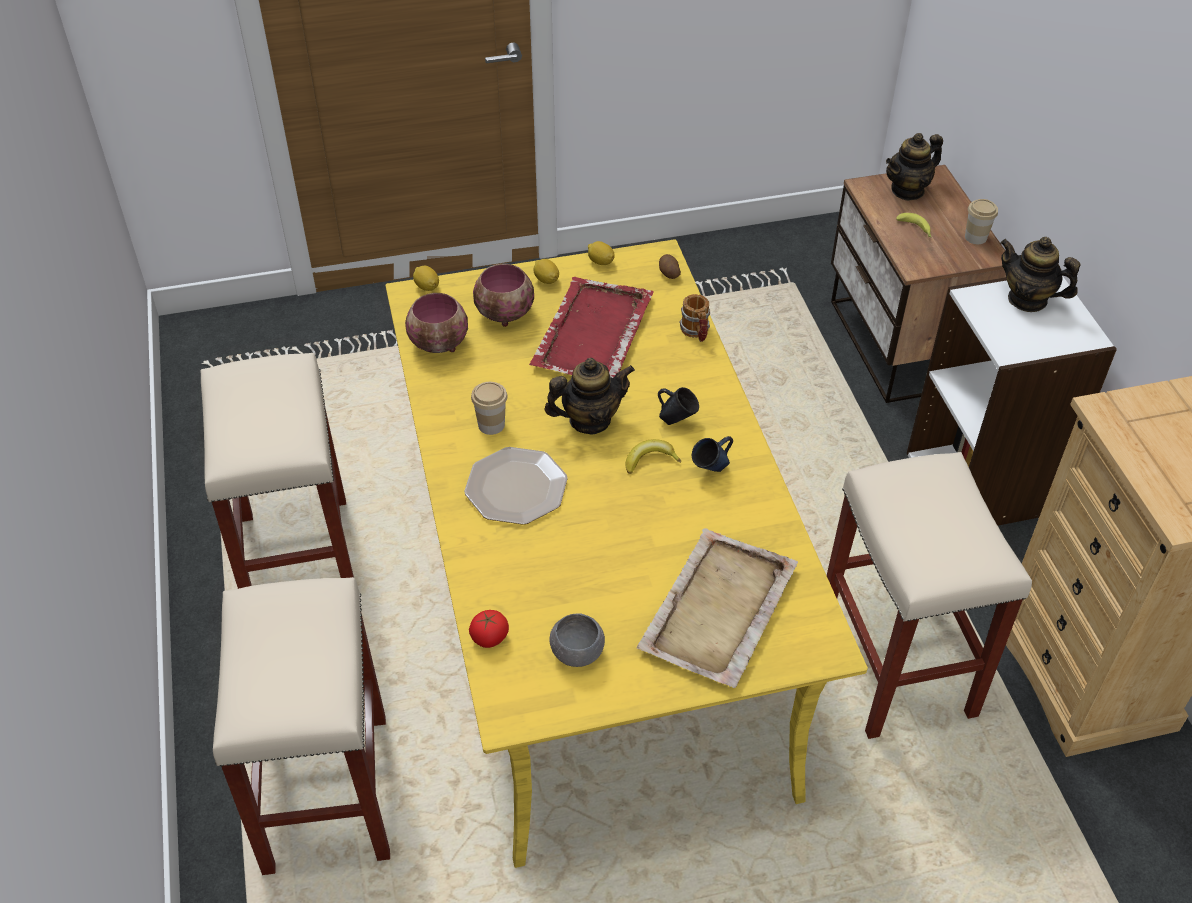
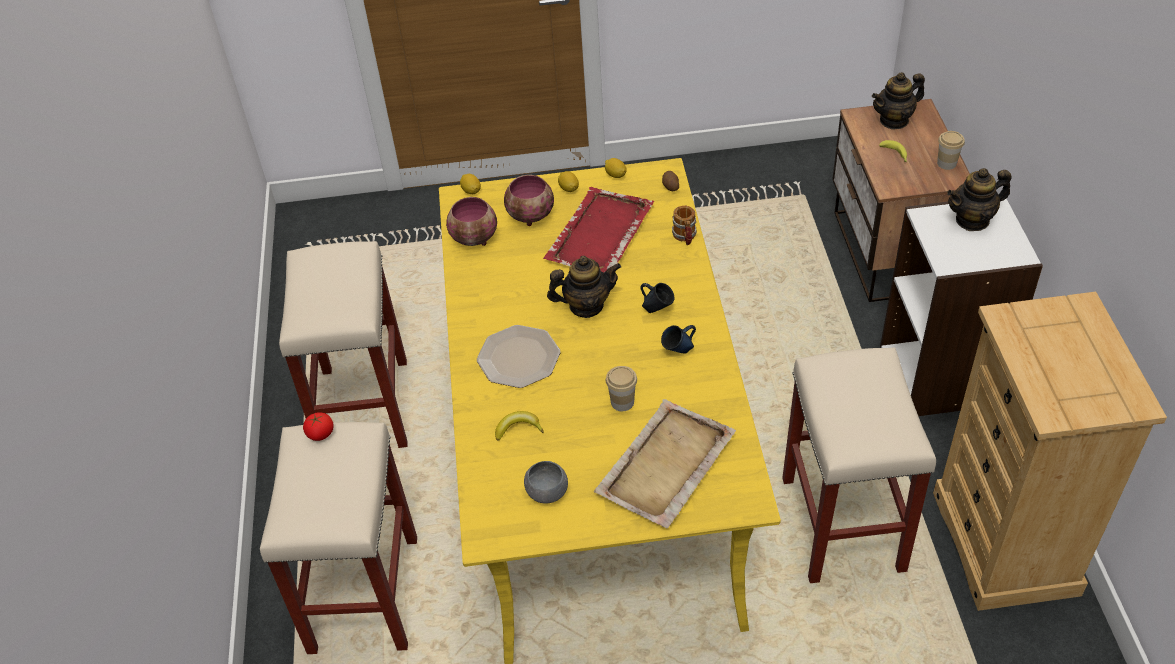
camera: 10 degrees right, 0 degrees up
tomato [469,610,509,648] -> tomato moved to [303,412,334,441]
cup [471,382,507,435] -> cup moved to [606,366,637,411]
banana [625,439,681,474] -> banana moved to [495,411,544,440]
teapot [1000,237,1081,312] -> teapot turned 60 degrees counterclockwise [947,168,1012,231]

